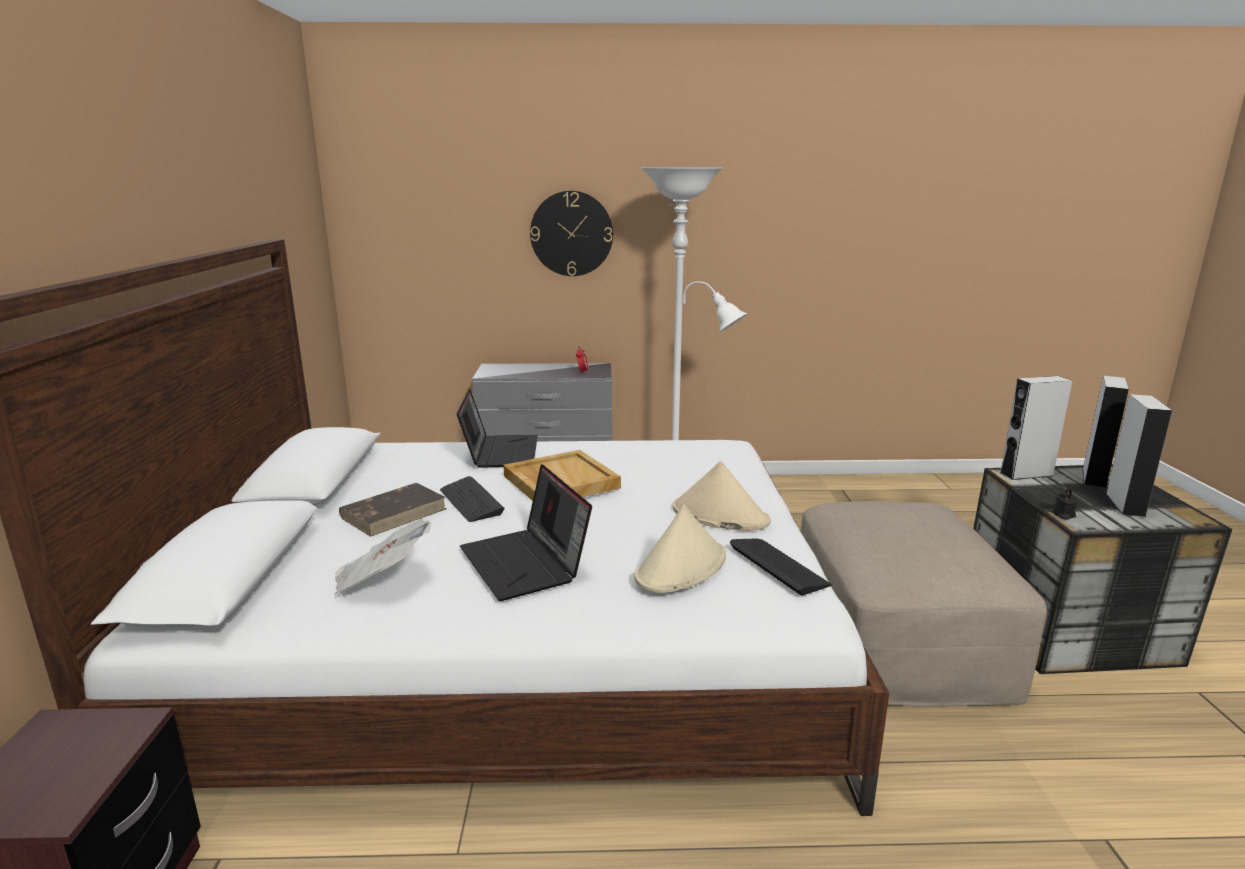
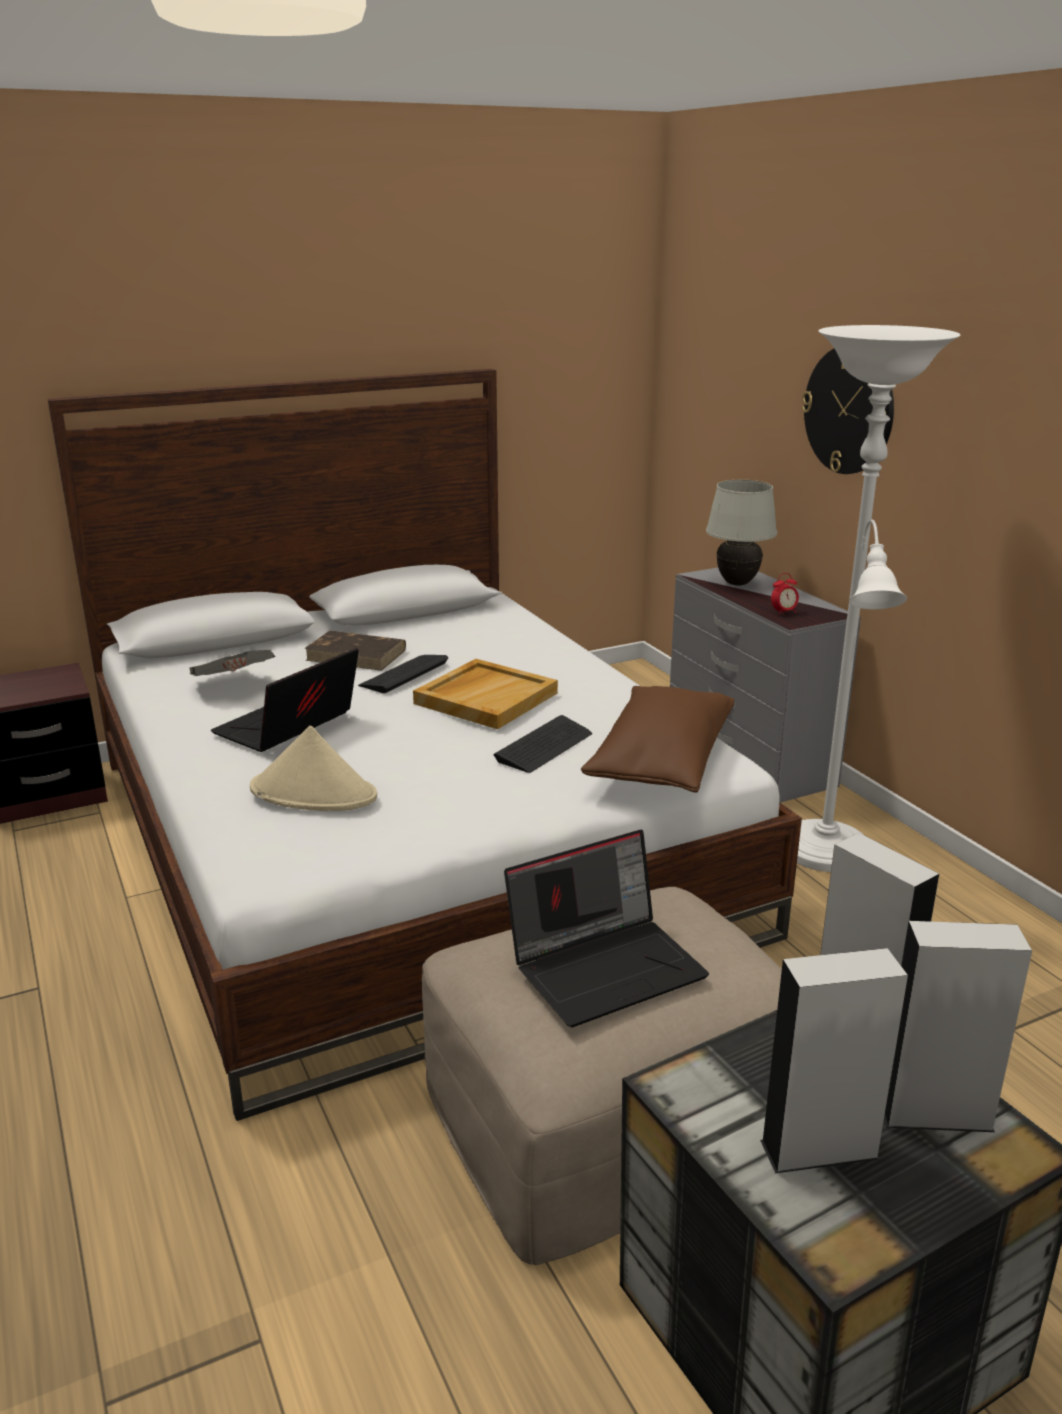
camera: 65 degrees right, 5 degrees up
laptop [457,389,538,468] -> laptop moved to [504,830,709,1027]
beige hat [673,461,771,531] -> none
keyboard [730,539,832,595] -> keyboard moved to [493,715,592,773]
black candle [1052,489,1079,520] -> none
none -> brown pillow [581,686,735,793]
none -> white table lamp [706,480,777,585]

